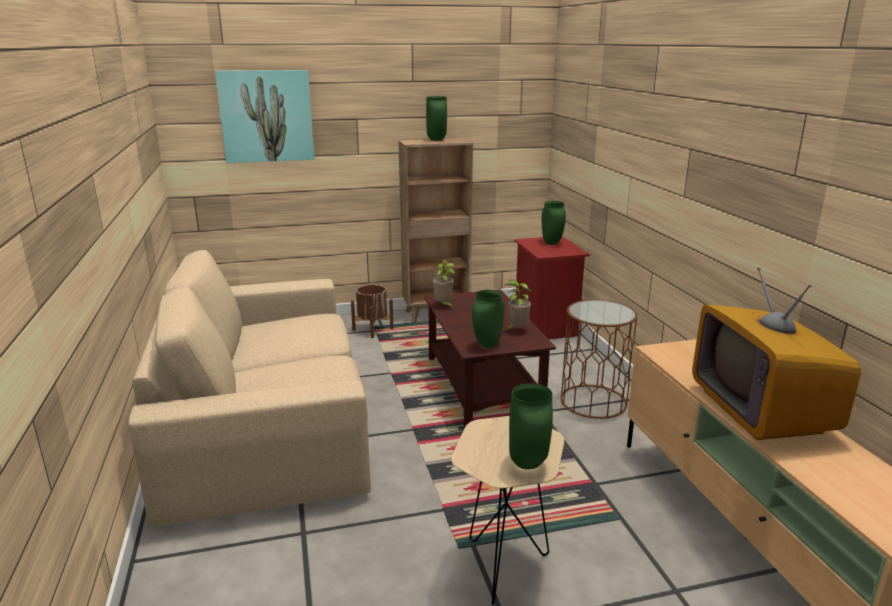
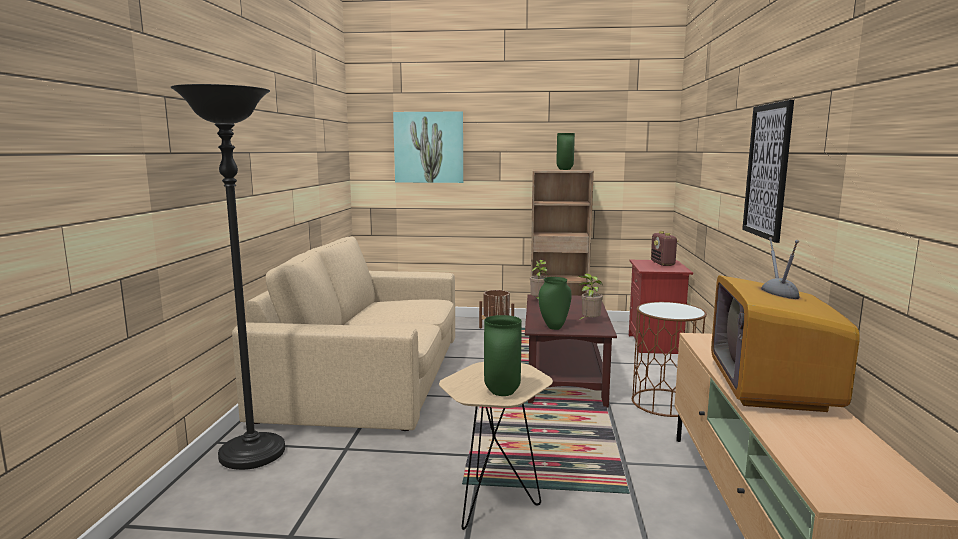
camera: 20 degrees right, 10 degrees down
green vase [541,201,566,245] -> radio [651,231,679,266]
none -> black floor lamp [171,84,285,470]
none -> picture [742,100,794,243]

